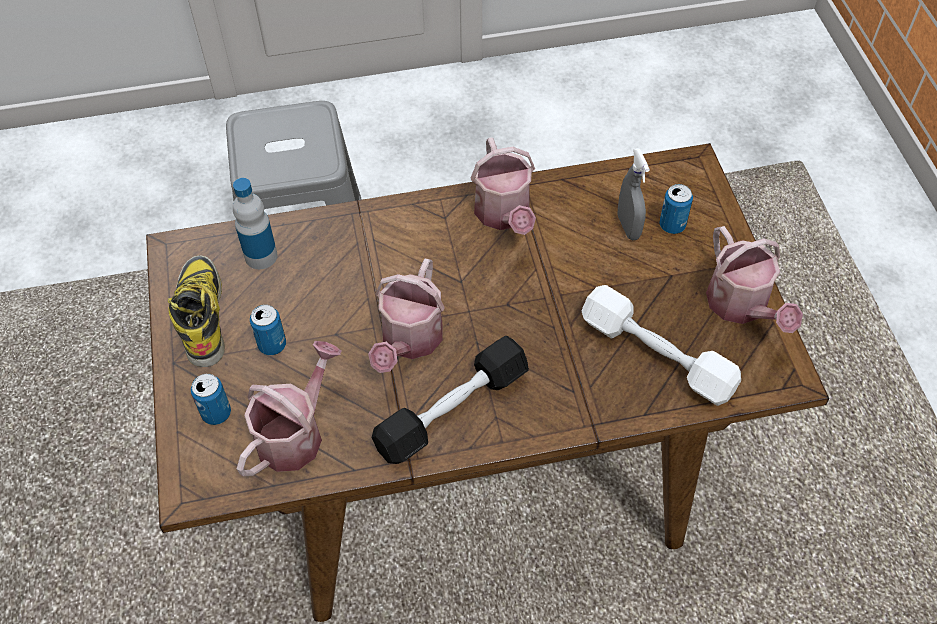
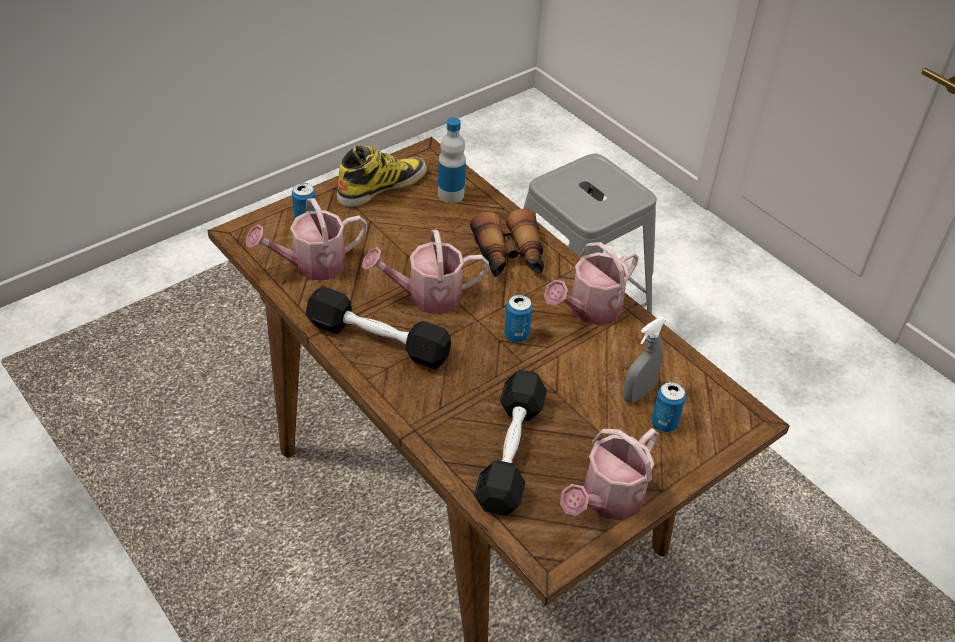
camera: 60 degrees right, 10 degrees down
watering can [237,341,341,476] -> watering can turned 150 degrees clockwise [246,198,367,280]
can [250,304,286,355] -> can moved to [504,294,533,343]
white dumbbell [581,285,741,406] -> black dumbbell [474,370,547,516]
none -> binoculars [470,209,544,277]

